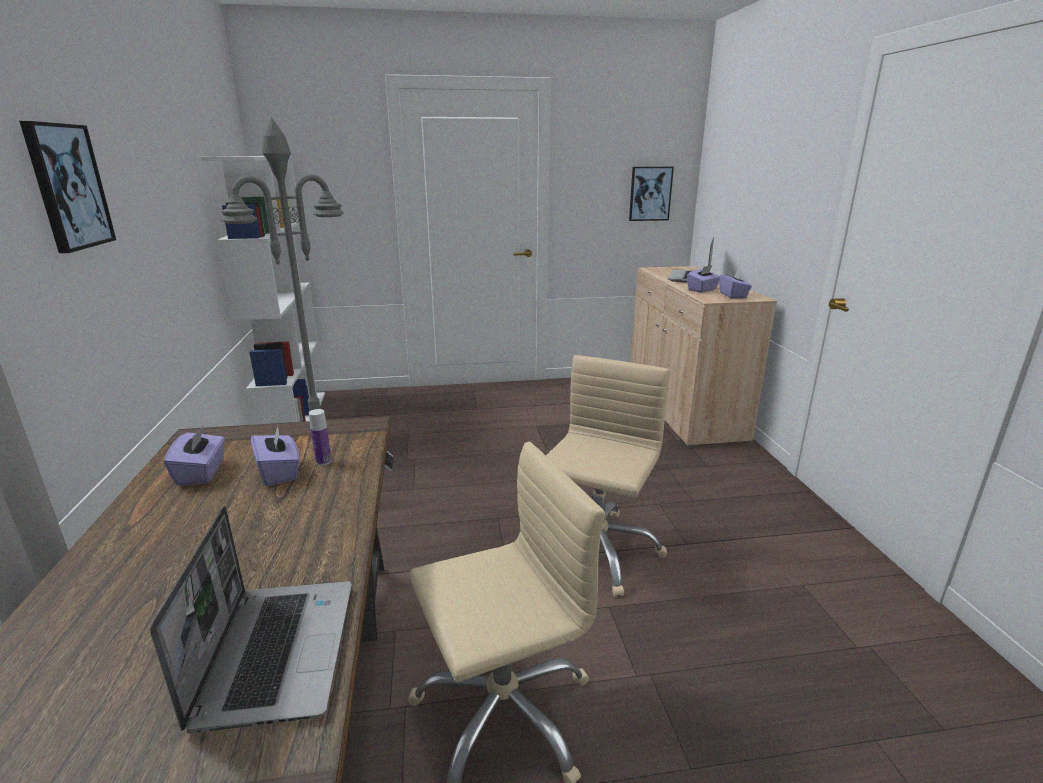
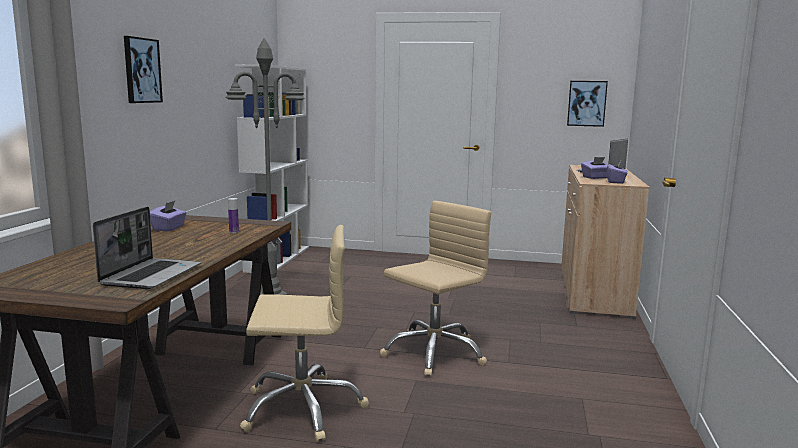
camera: 20 degrees right, 10 degrees down
purple tissue box [251,425,300,486] -> none

